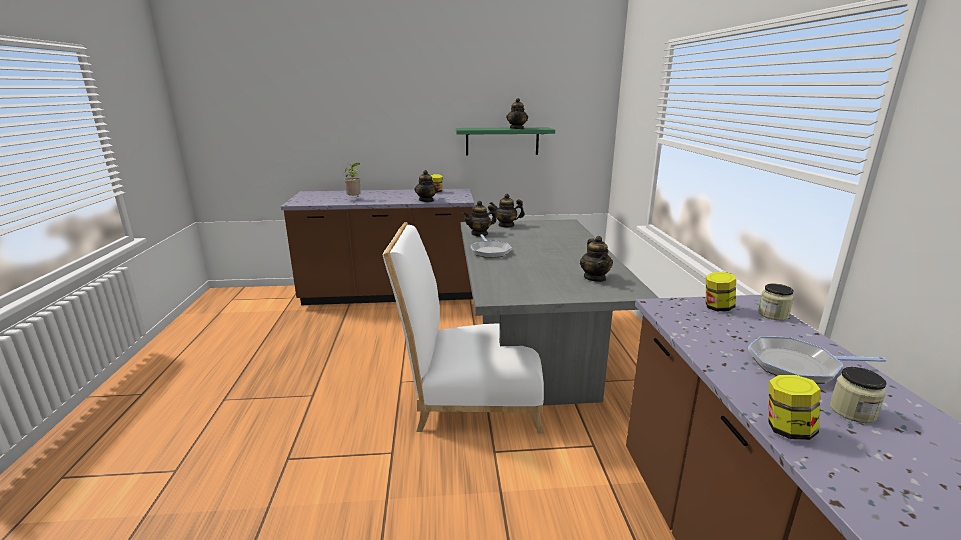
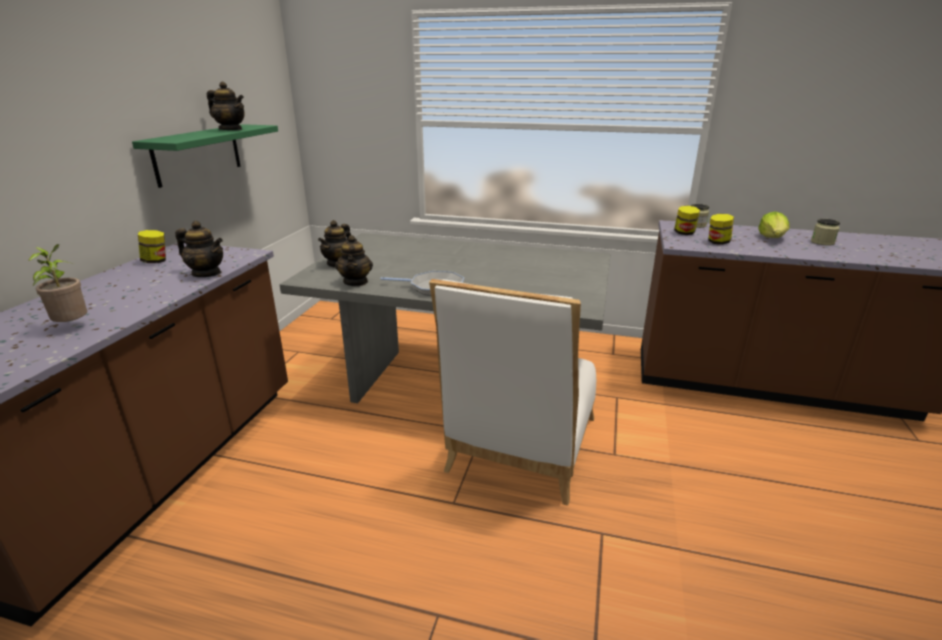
camera: 70 degrees left, 5 degrees up
teapot [580,236,613,282] -> none
frying pan [748,336,887,384] -> lettuce [758,211,789,238]
jar [769,375,821,440] -> jar moved to [708,214,734,245]

